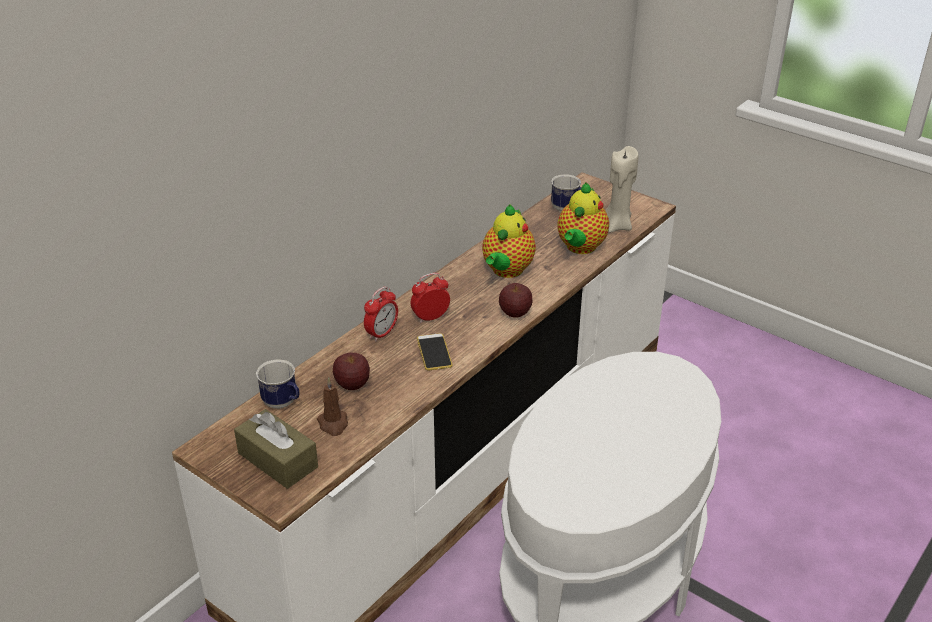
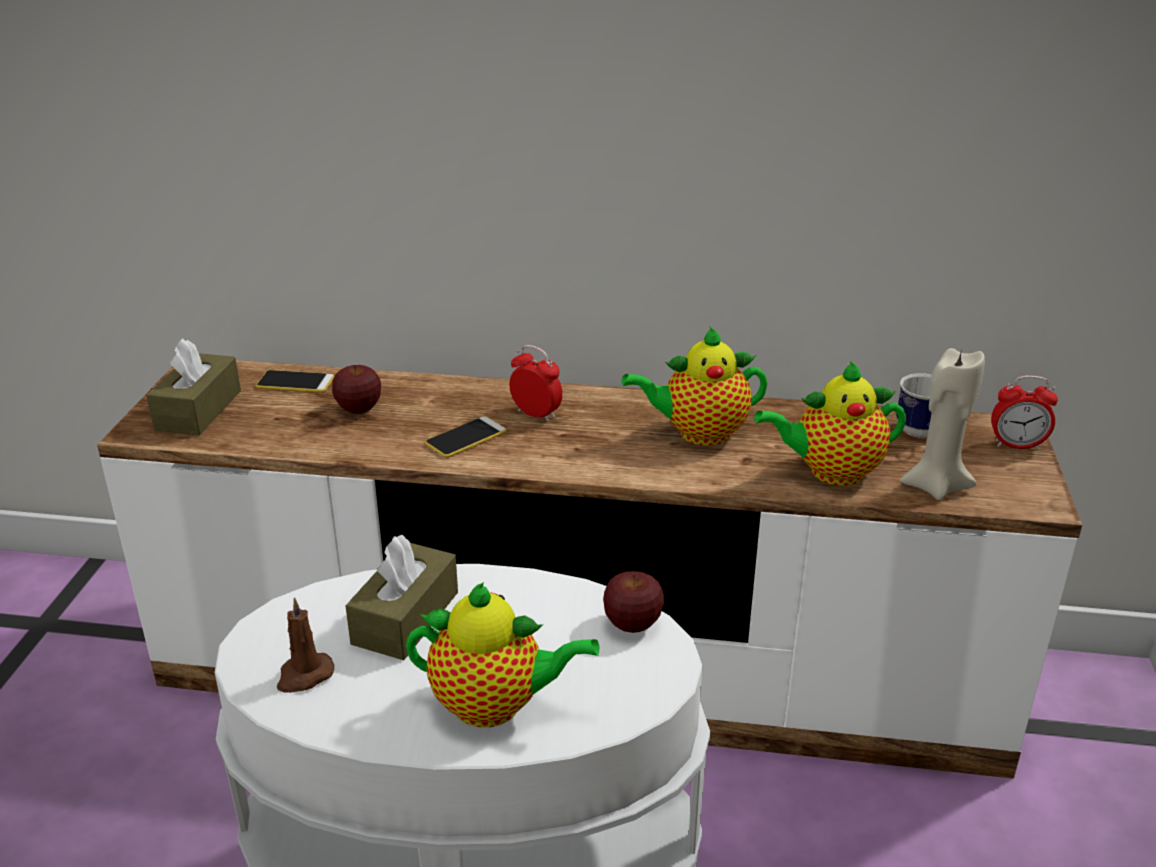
camera: 60 degrees right, 5 degrees down
mug [256,360,299,409] -> phone [256,370,334,393]
brown candle [317,377,348,436] -> brown candle moved to [276,597,334,693]
alarm clock [364,287,398,341] -> alarm clock moved to [991,375,1058,450]
apple [499,283,533,318] -> apple moved to [603,571,664,633]
none -> brown tissue box [345,535,458,660]
none -> teapot [406,582,599,727]

